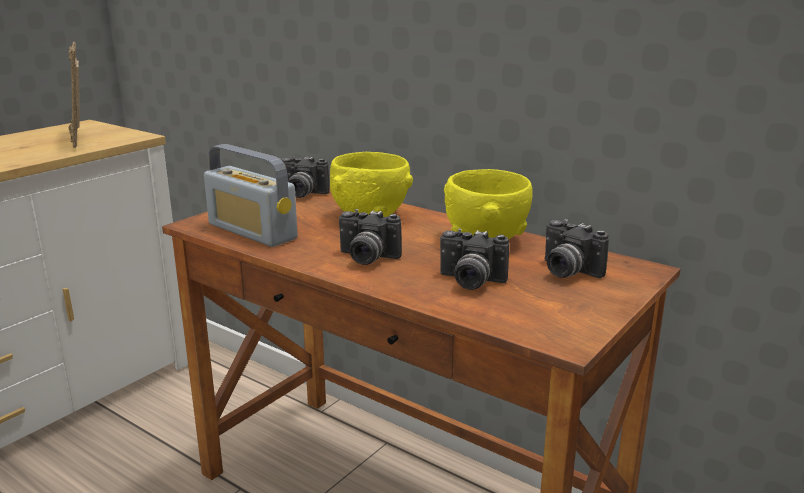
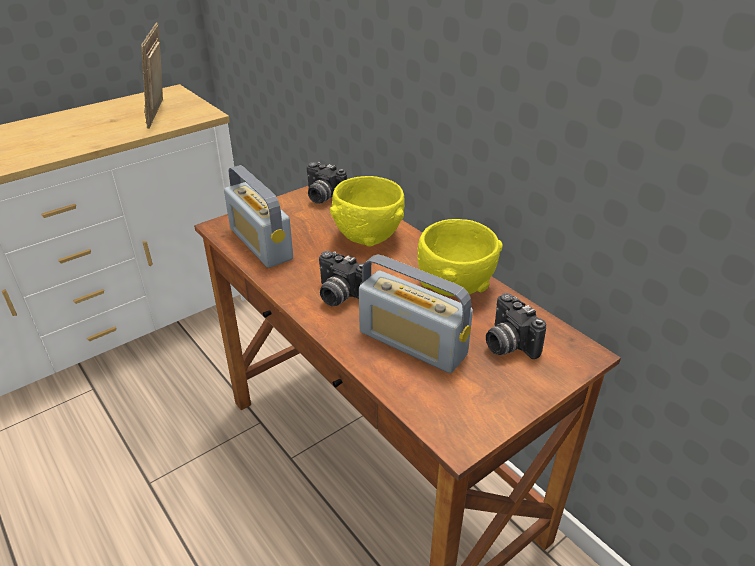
camera: 15 degrees right, 15 degrees up
camera [440,229,509,290] -> radio [359,254,473,373]

